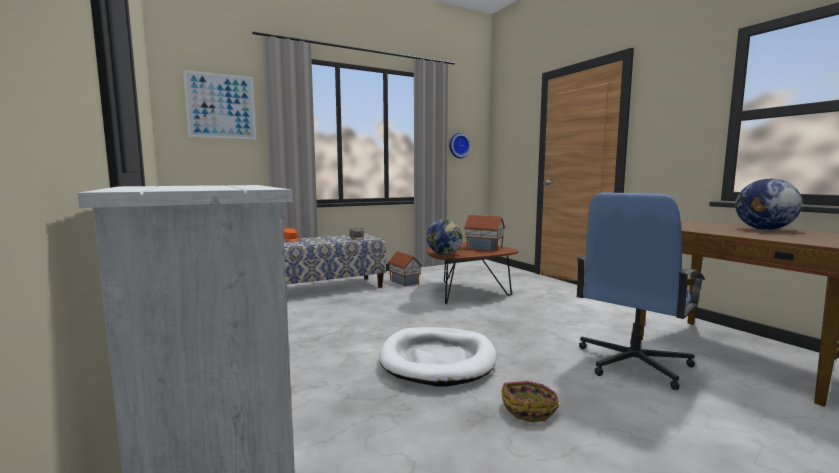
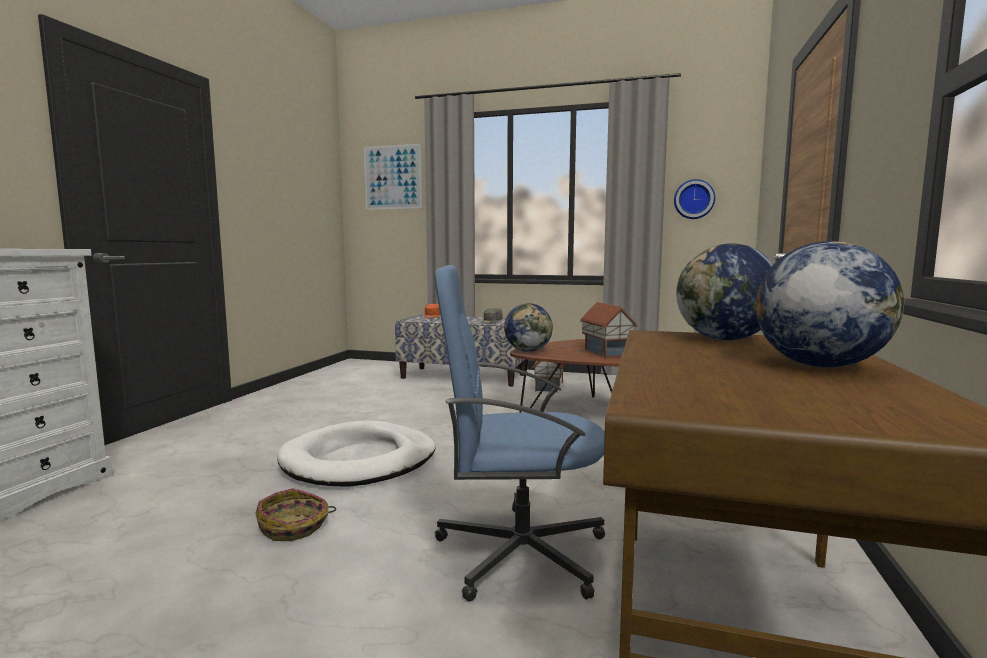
camera: 45 degrees right, 0 degrees up
none -> globe [676,244,774,340]

